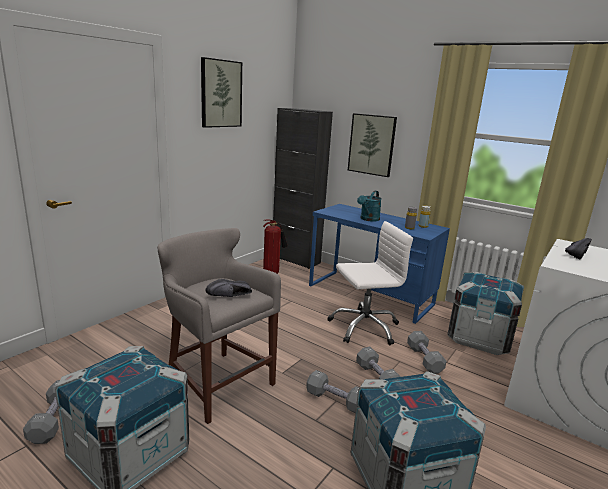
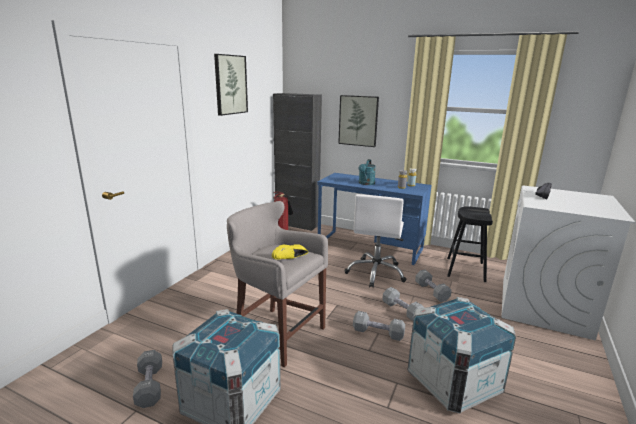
camera: 10 degrees left, 0 degrees up
black shoe [206,279,252,297] -> yellow shoe [272,244,308,260]
white office chair [327,221,413,345] -> white office chair turned 135 degrees clockwise [344,194,407,288]
crate [447,272,524,355] -> black stool [447,206,493,282]

